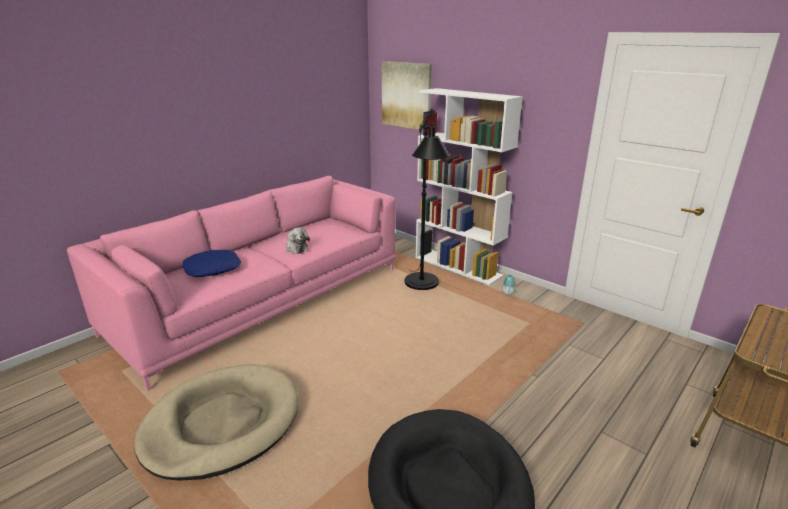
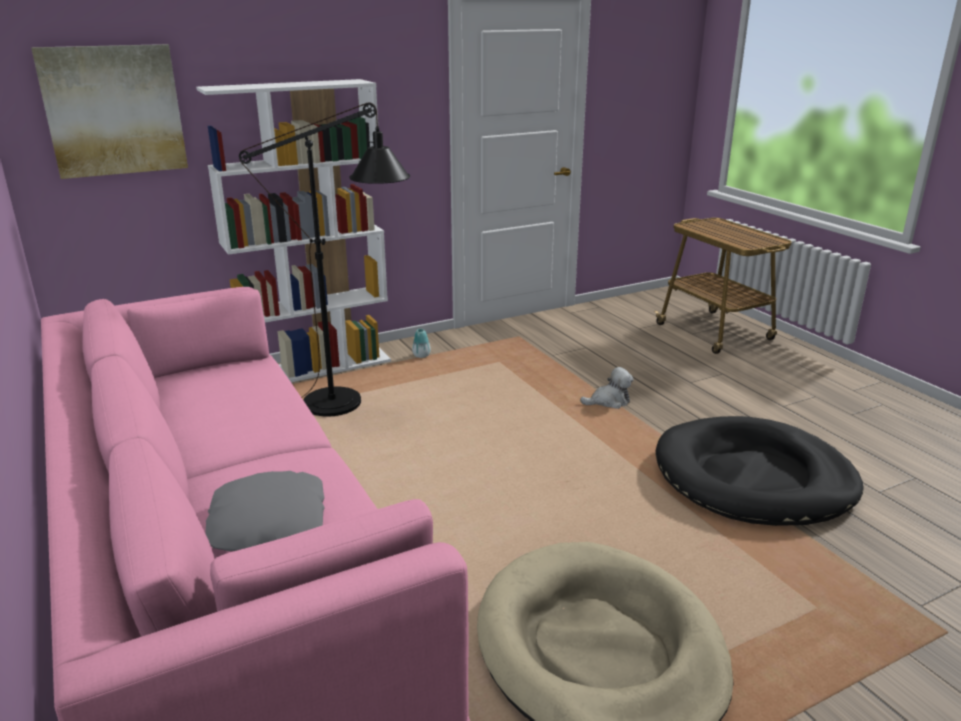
camera: 70 degrees left, 0 degrees up
blue pillow [182,250,241,277] -> grey pillow [205,471,325,551]
plush toy [286,227,310,254] -> plush toy moved to [580,367,634,409]

